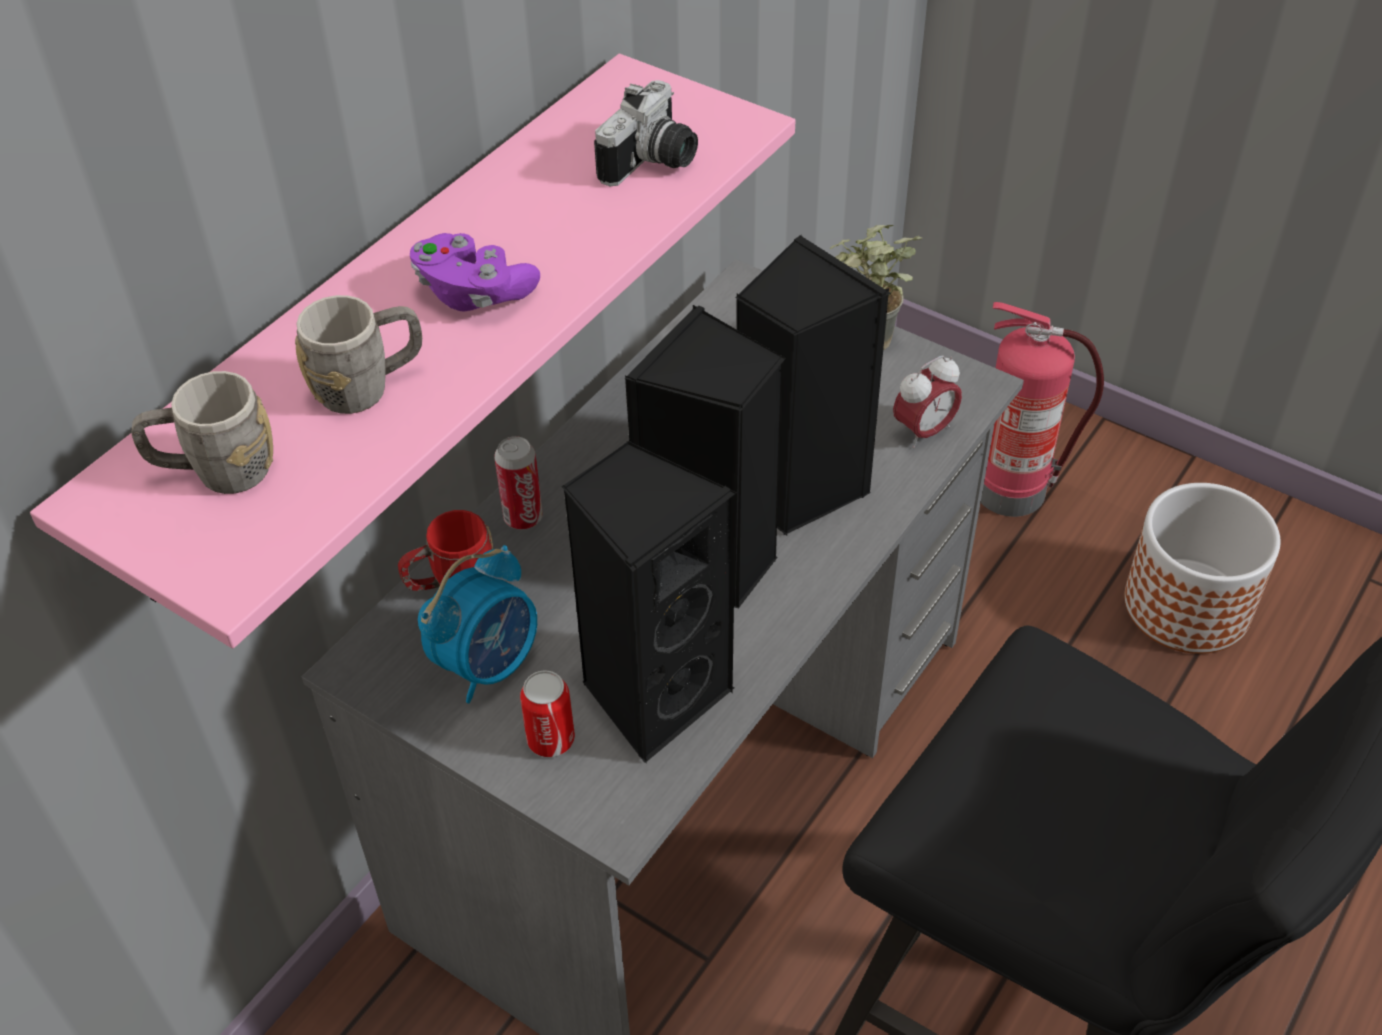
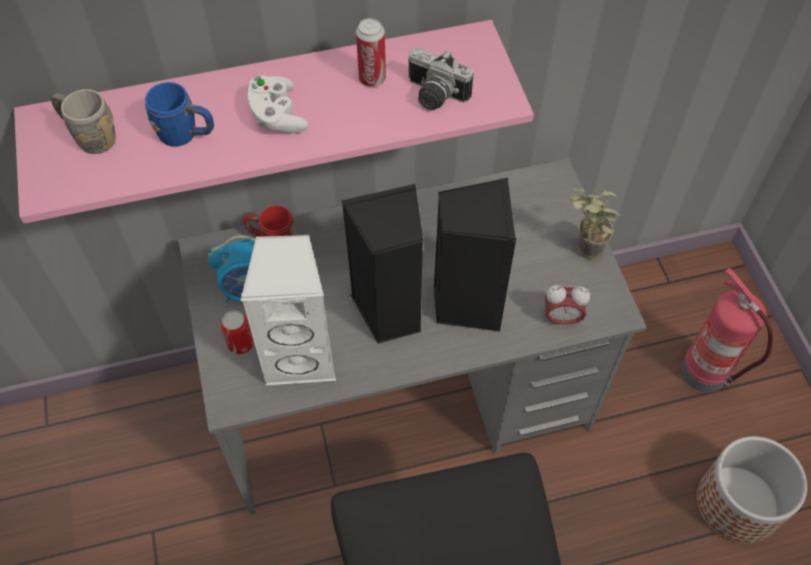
camera: 40 degrees right, 10 degrees up
grey mug [295,295,422,414] -> blue mug [145,82,214,147]
purple game controller [410,233,540,312] -> white game controller [247,75,308,133]
can [494,436,543,529] -> can moved to [356,18,386,87]
black speaker [562,440,737,763] -> white speaker [241,235,336,386]
camera [594,80,698,186] -> camera turned 45 degrees clockwise [408,48,474,111]

